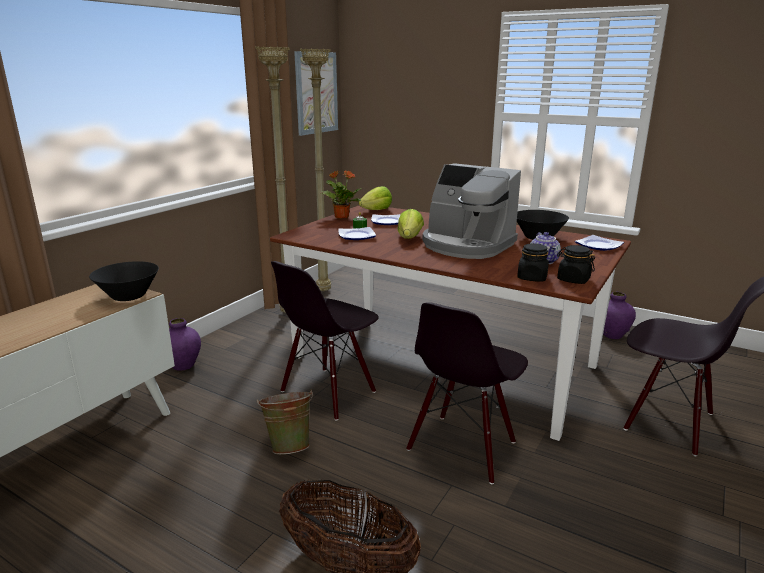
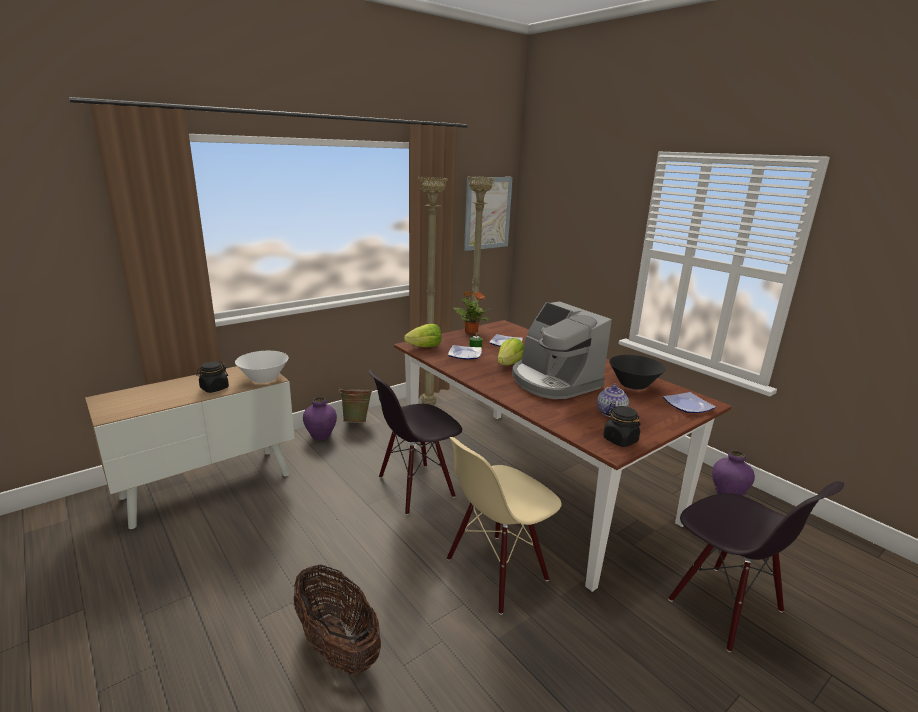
camera: 20 degrees right, 0 degrees up
black bowl [89,261,159,301] -> white bowl [235,351,289,383]
green bucket [257,389,313,454] -> green bucket moved to [339,387,373,423]
lettuce [359,186,392,210] -> lettuce moved to [404,324,441,347]
black chair [406,302,528,484] -> beige chair [447,437,562,615]
black jar [517,243,549,282] -> black jar moved to [196,361,229,393]

